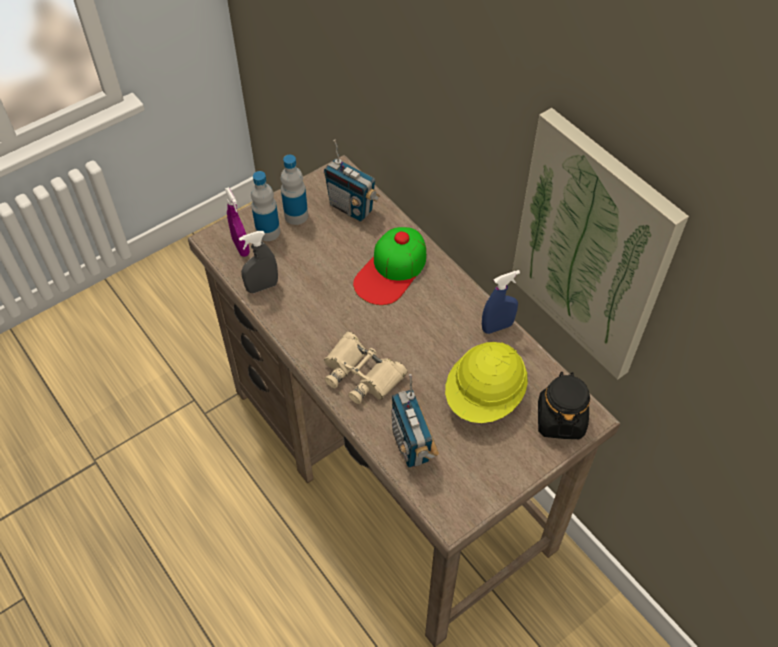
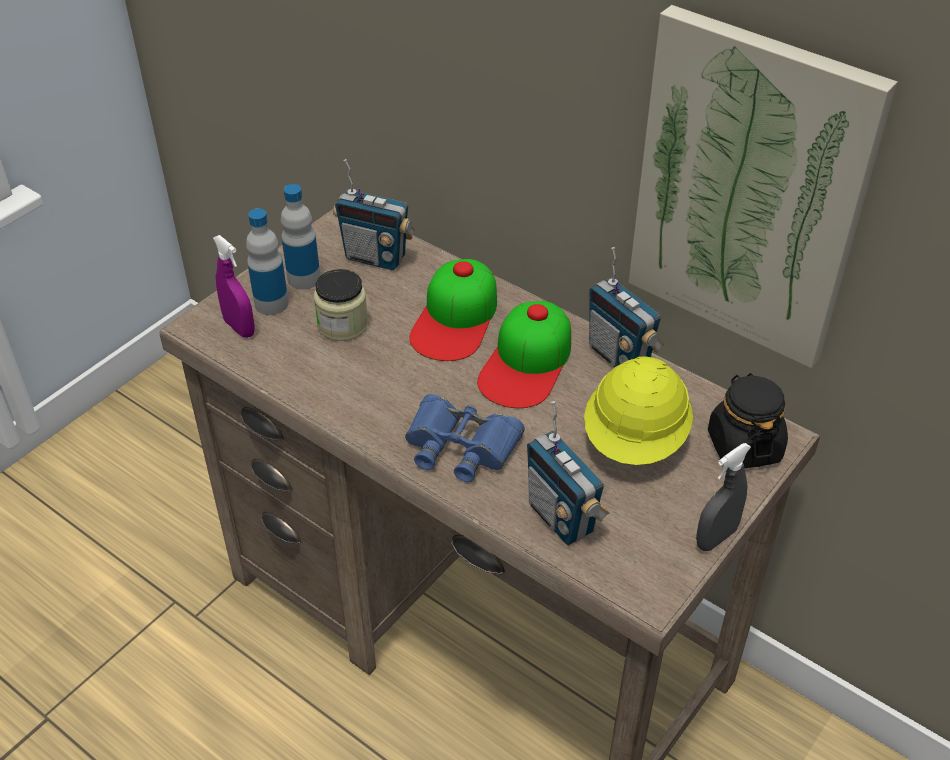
camera: 15 degrees left, 10 degrees down
grey spray bottle [239,231,278,293] -> grey spray bottle moved to [696,443,751,551]
beige binoculars [324,332,408,404] -> blue binoculars [405,394,525,482]
blue spray bottle [482,270,520,334] -> radio [589,247,664,367]
none -> jar [314,269,368,341]
none -> cap [477,301,571,408]

